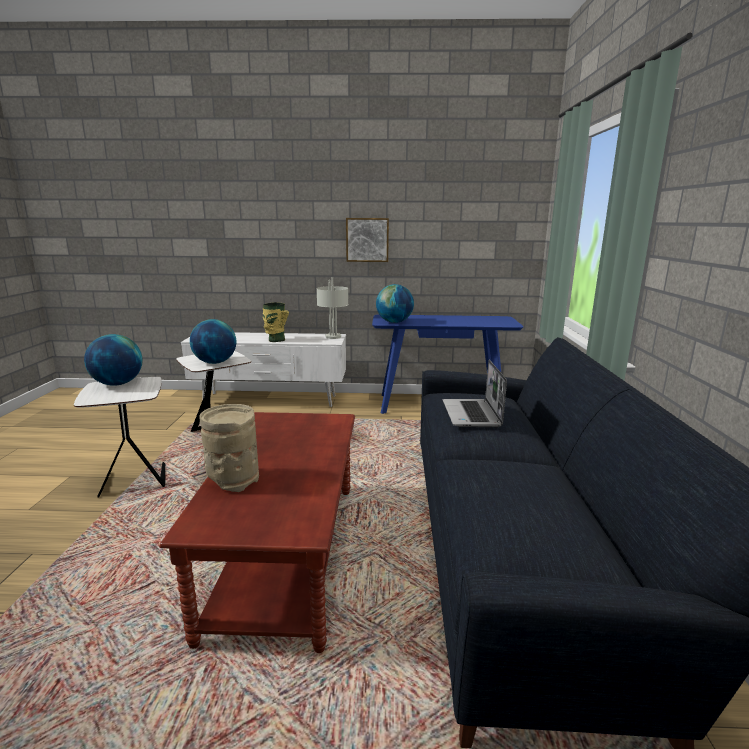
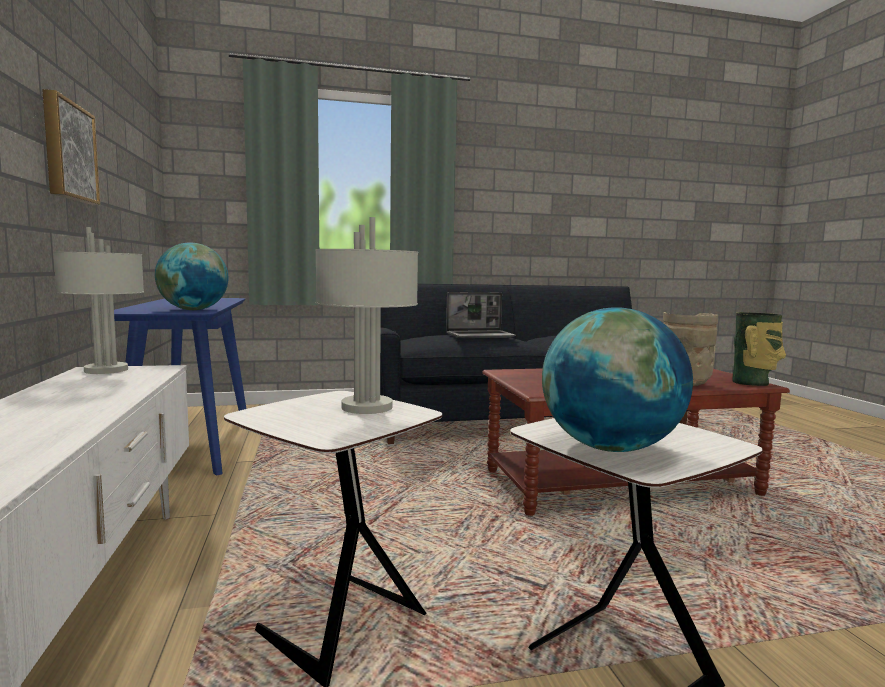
camera: 105 degrees left, 10 degrees down
globe [190,319,236,364] -> grey table lamp [315,217,418,414]
vase [263,302,289,342] -> vase moved to [732,312,786,386]

